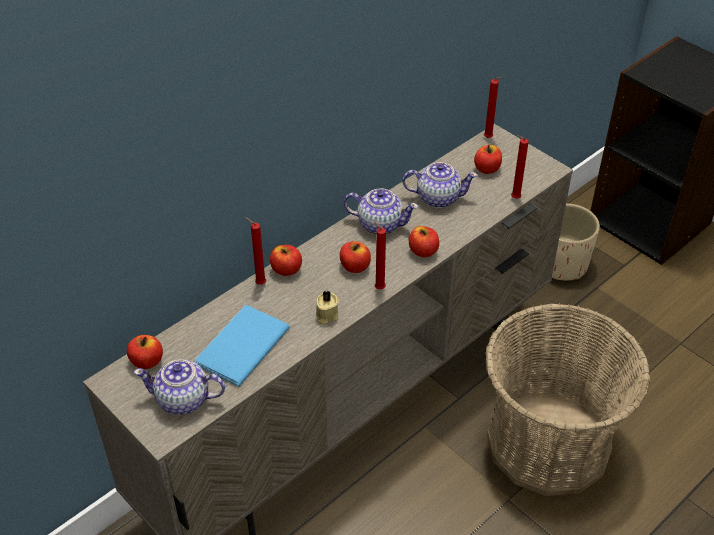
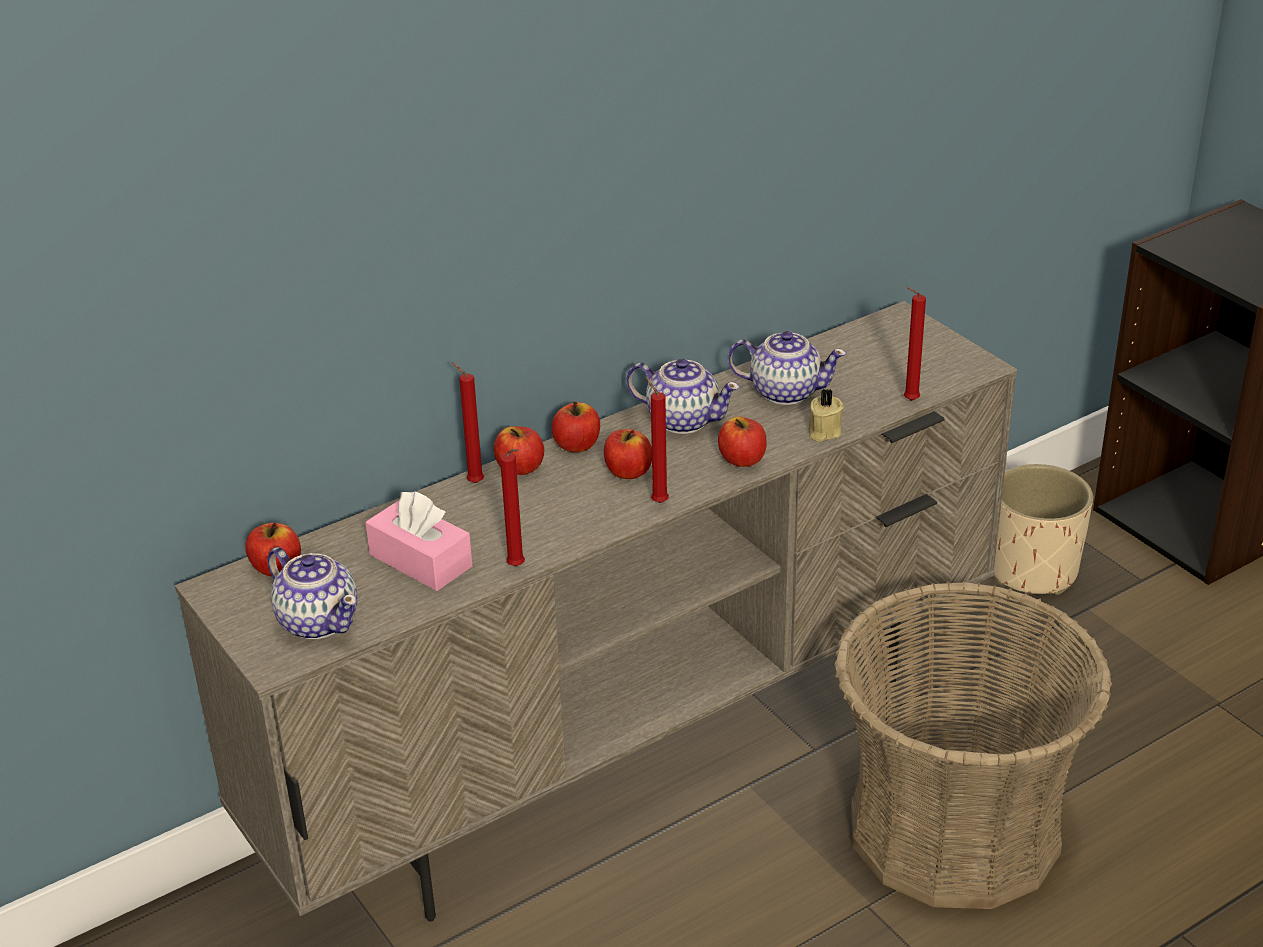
camera: 10 degrees right, 10 degrees down
teapot [134,360,225,415] -> teapot turned 150 degrees counterclockwise [267,547,358,639]
blue book [195,305,290,386] -> pink tissue box [366,491,473,591]
beige candle [316,291,339,325] -> beige candle moved to [809,388,844,442]
apple [474,145,502,174] -> apple moved to [552,402,600,452]
red candle [484,77,503,138] -> red candle moved to [500,449,525,566]

